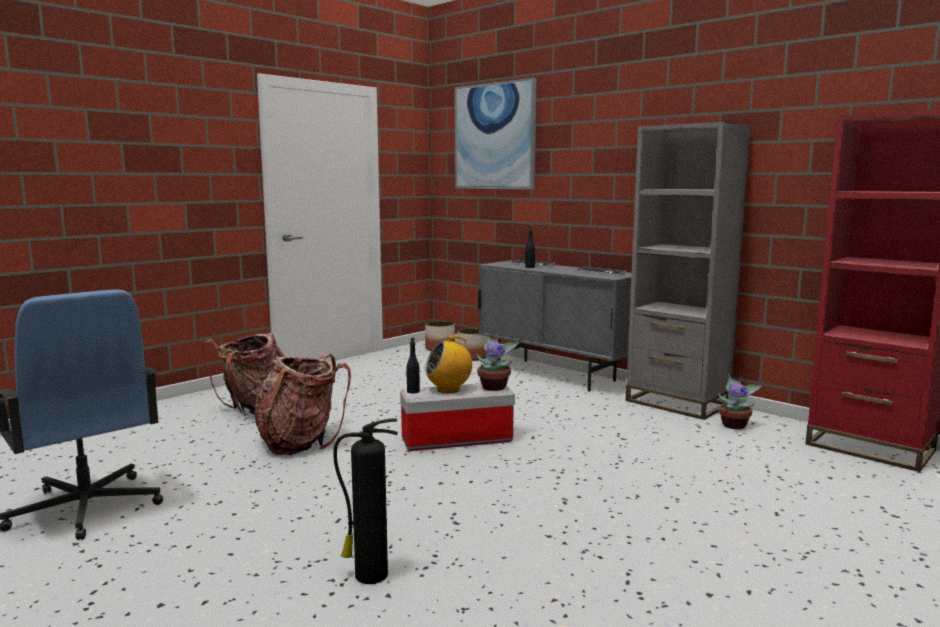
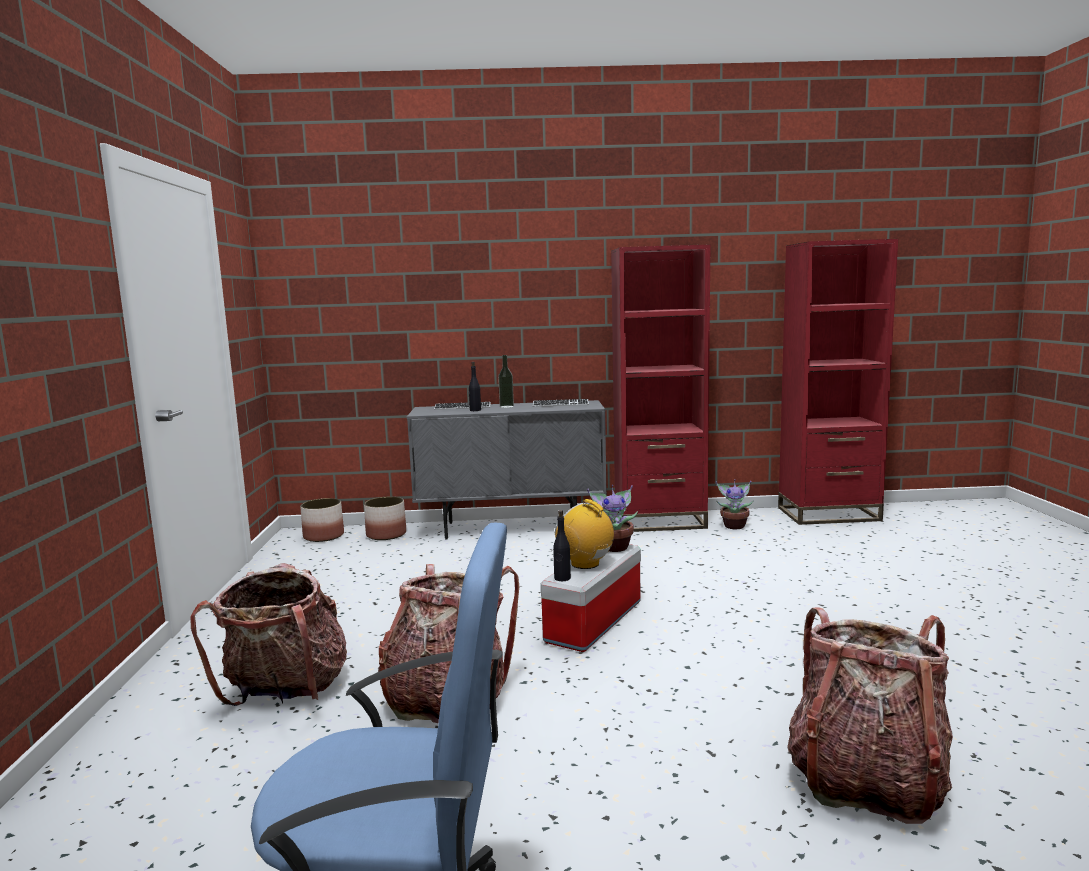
camera: 45 degrees left, 0 degrees up
fire extinguisher [333,418,398,584] -> backpack [787,607,953,824]
radio [425,335,472,393] -> radio turned 105 degrees clockwise [555,499,619,569]
picture [455,78,537,190] -> none
grey bookcase [626,122,750,420] -> red bookcase [611,245,710,532]
none -> bottle [498,355,514,408]

